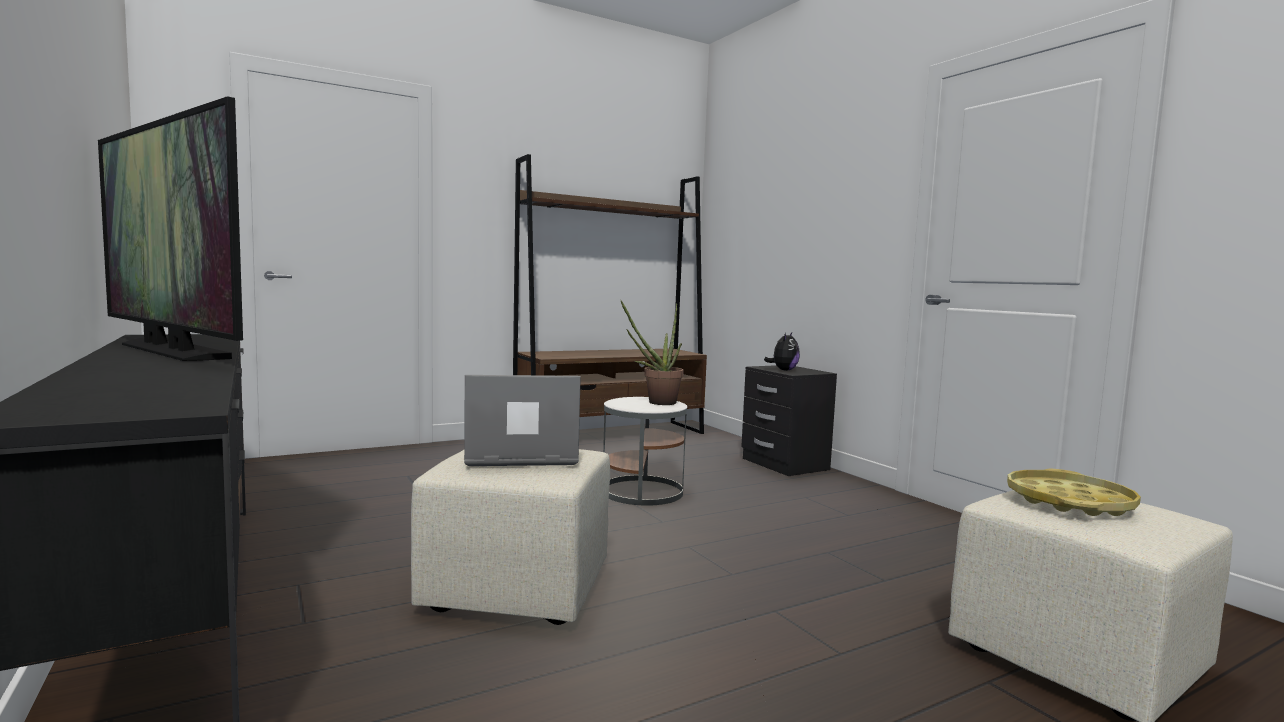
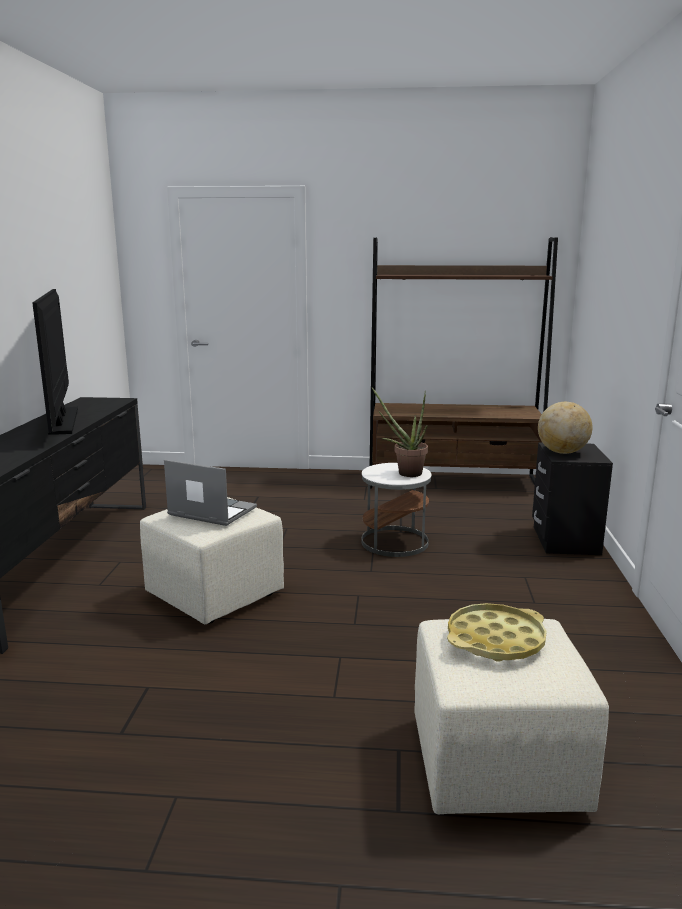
camera: 35 degrees right, 10 degrees up
plush toy [764,333,800,371] -> globe [538,402,592,454]

